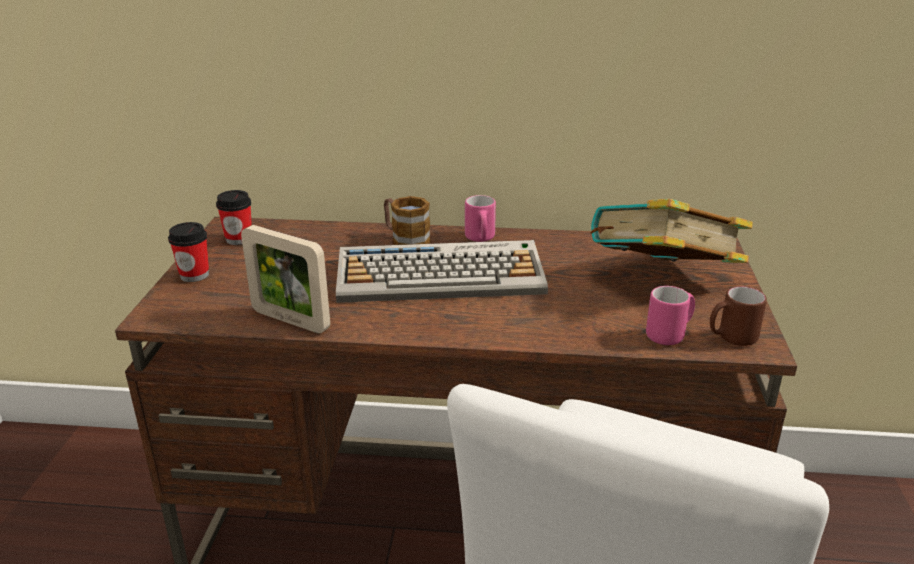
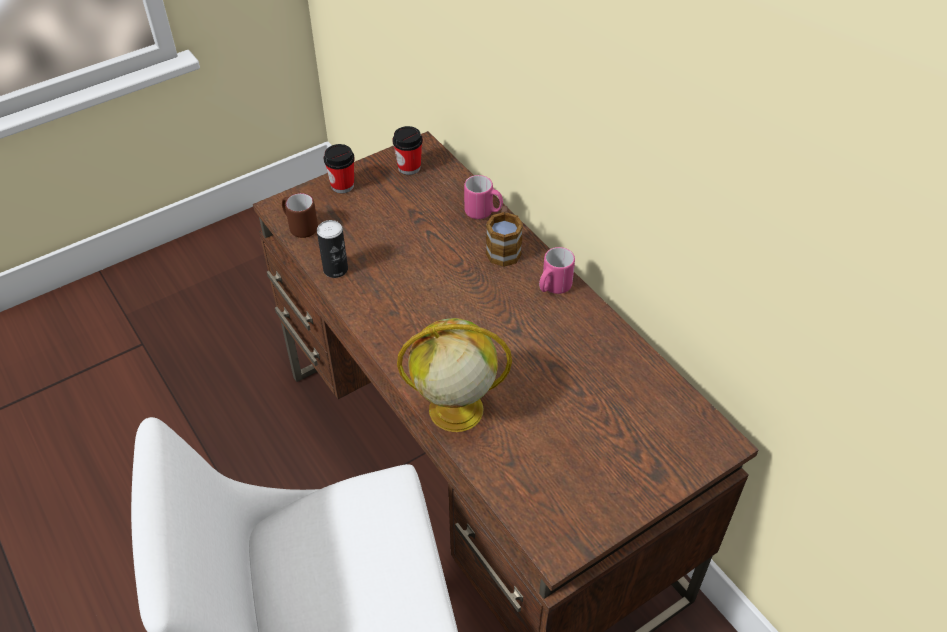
camera: 50 degrees right, 20 degrees up
picture frame [241,225,330,334] -> can [317,220,348,278]
keyboard [336,240,548,303] -> none
book [590,199,753,263] -> none
pink mug [646,286,695,345] -> pink mug moved to [464,175,503,219]
brown mug [710,286,767,346] -> brown mug moved to [282,193,318,238]
none -> globe [397,318,512,432]

